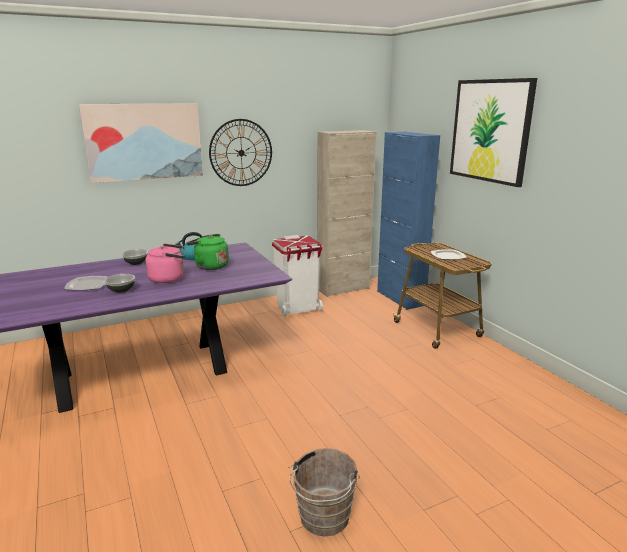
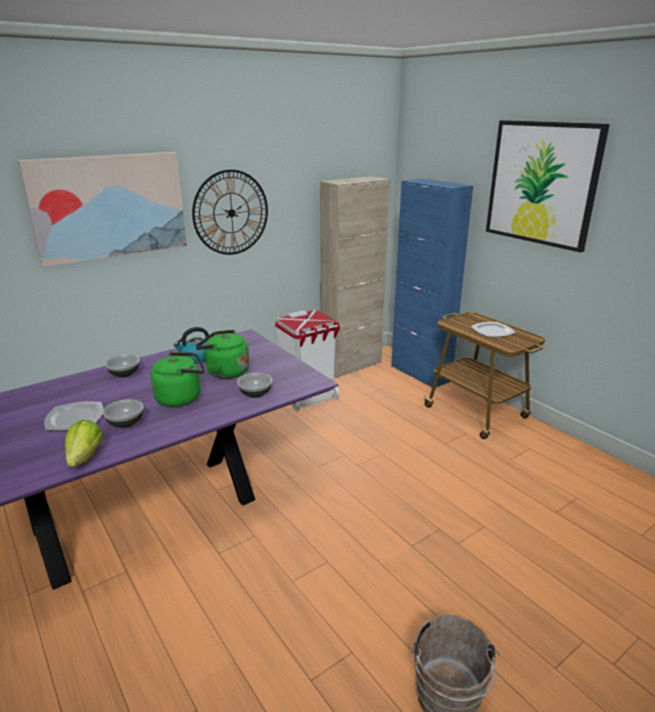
camera: 10 degrees left, 5 degrees up
pink kettle [145,244,185,283] -> green kettle [150,352,205,407]
none -> lettuce [65,420,103,467]
none -> bowl [237,373,272,398]

